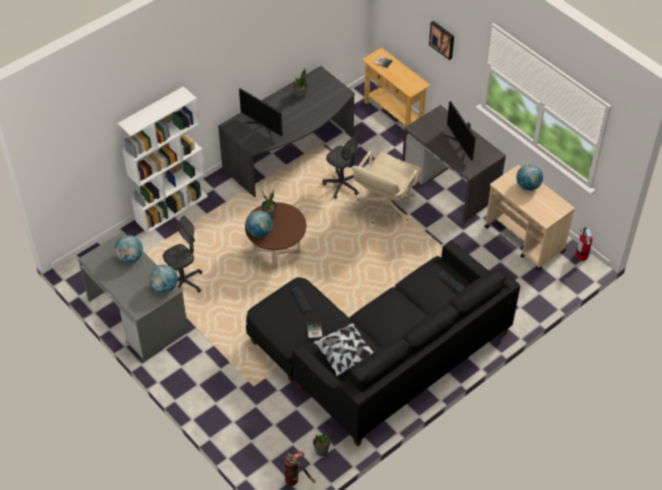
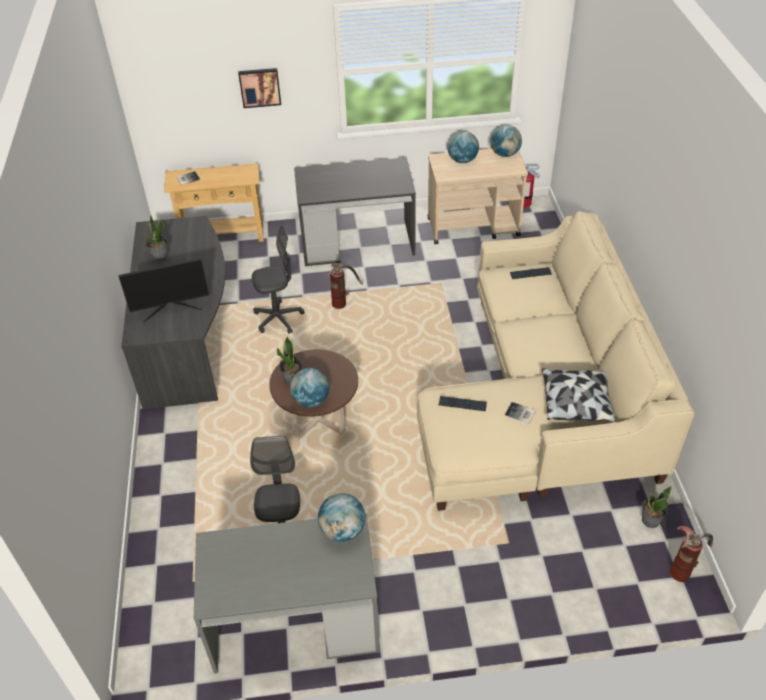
camera: 55 degrees left, 5 degrees down
globe [115,235,143,263] -> globe moved to [491,125,522,157]
white bookcase [118,86,208,233] -> none
black sofa [246,240,520,447] -> beige sofa [417,211,695,511]
beige office chair [352,151,422,228] -> fire extinguisher [328,263,363,309]
monitor [445,101,476,162] -> none

